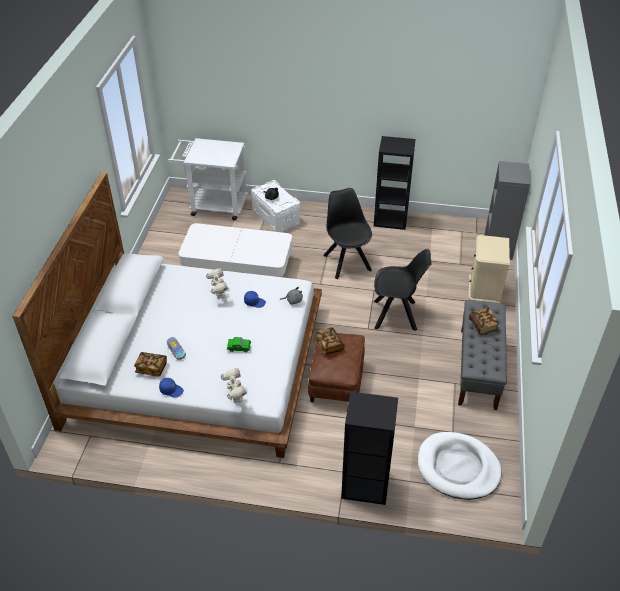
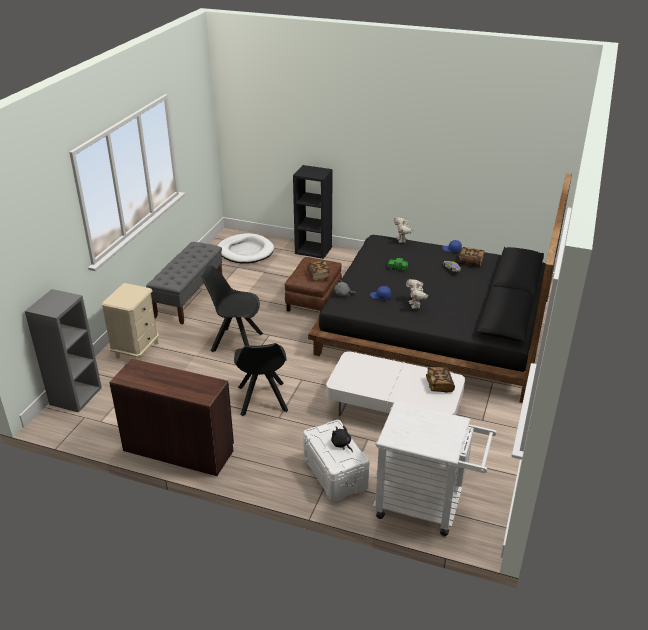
camera: 170 degrees left, 10 degrees down
white bed [13,172,322,458] -> black bed [308,173,572,403]
black bookcase [374,136,416,230] -> brown desk [109,358,234,476]
book [469,307,499,335] -> book moved to [426,367,455,392]

